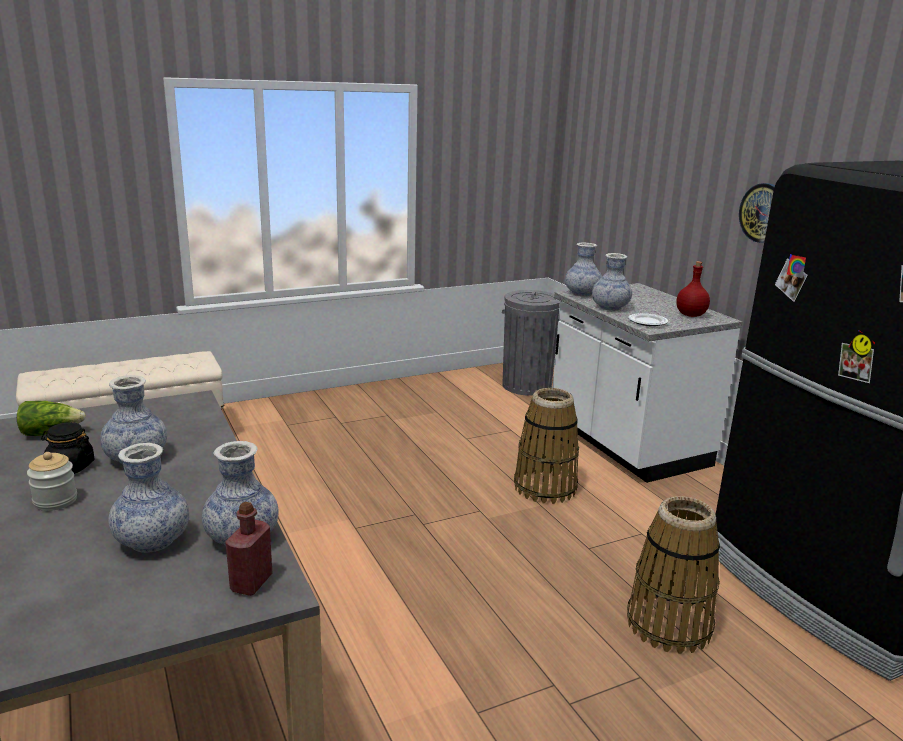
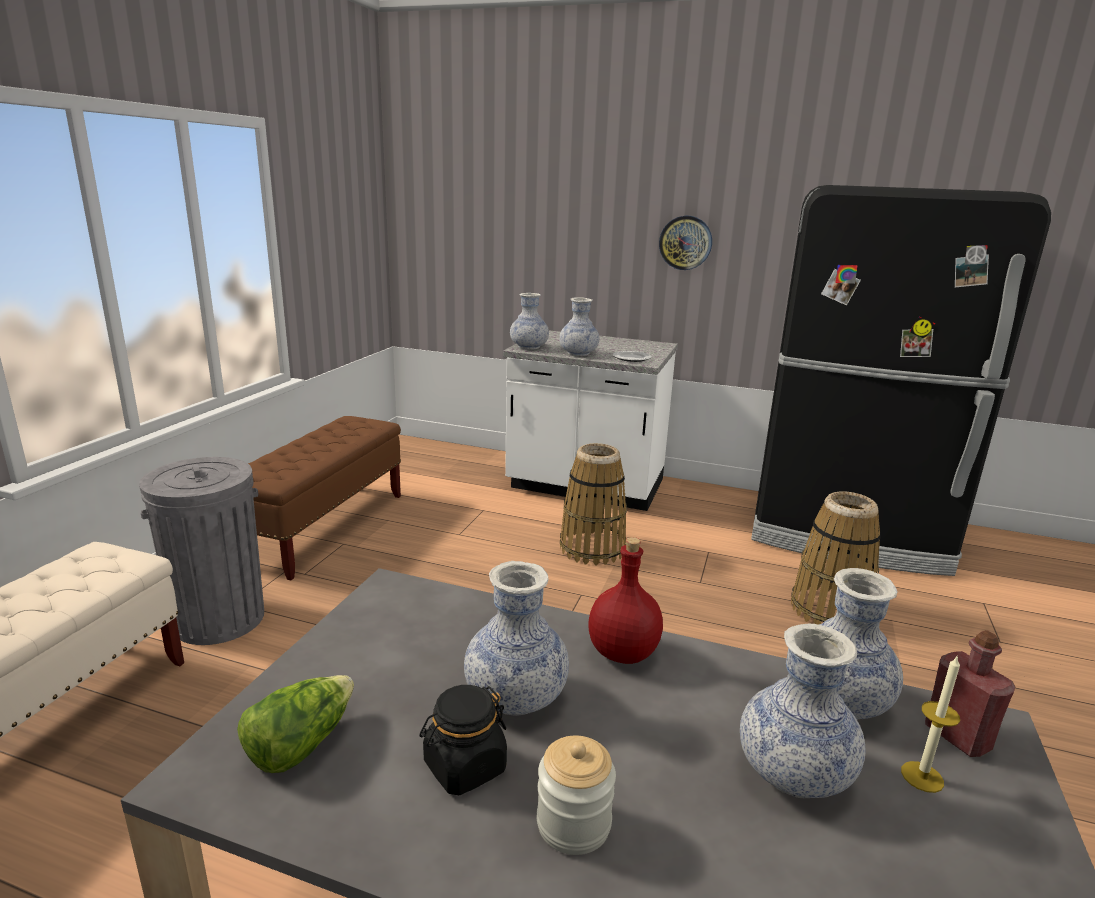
camera: 45 degrees left, 0 degrees up
grey trash can [502,290,560,396] -> grey trash can moved to [139,457,264,645]
red bottle [676,261,710,317] -> red bottle moved to [588,537,663,664]
none -> brown bench [248,416,401,581]
none -> candle [901,655,960,793]

